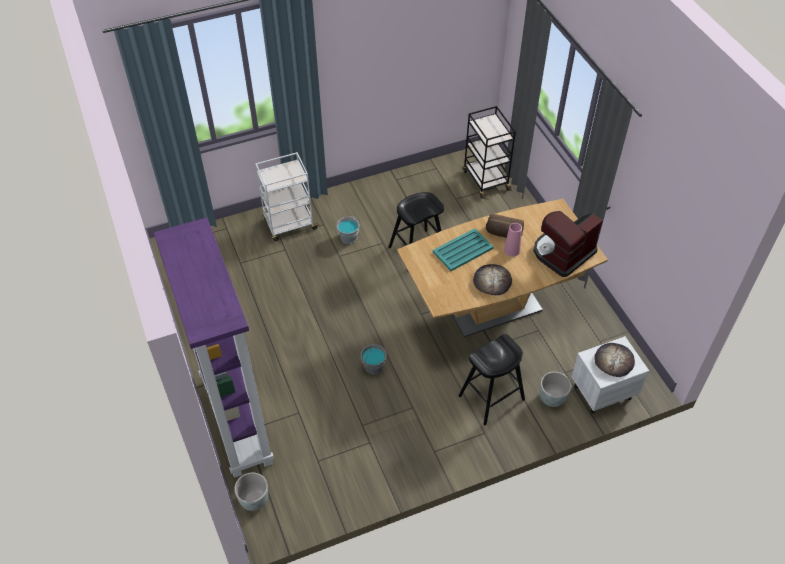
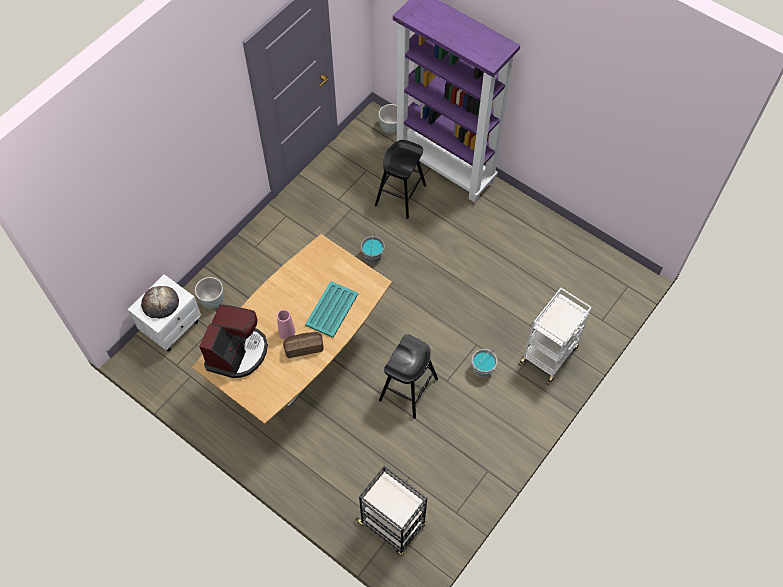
camera: 150 degrees right, 10 degrees up
black stool [459,334,525,425] -> black stool moved to [375,140,426,219]
bread [473,264,512,295] -> none

